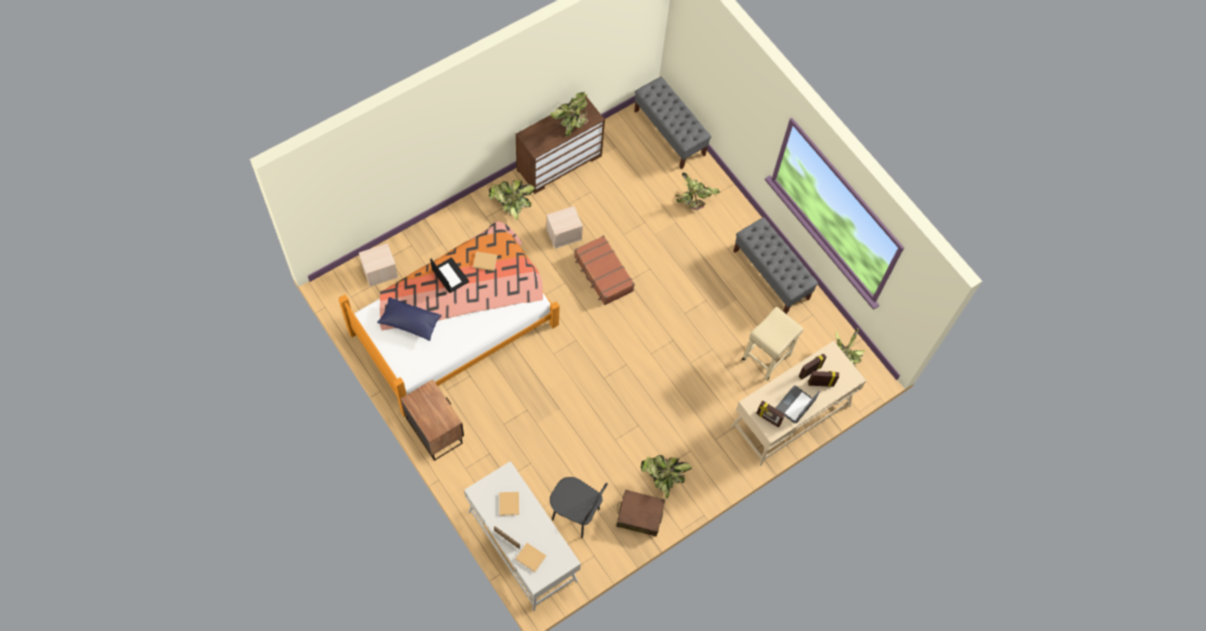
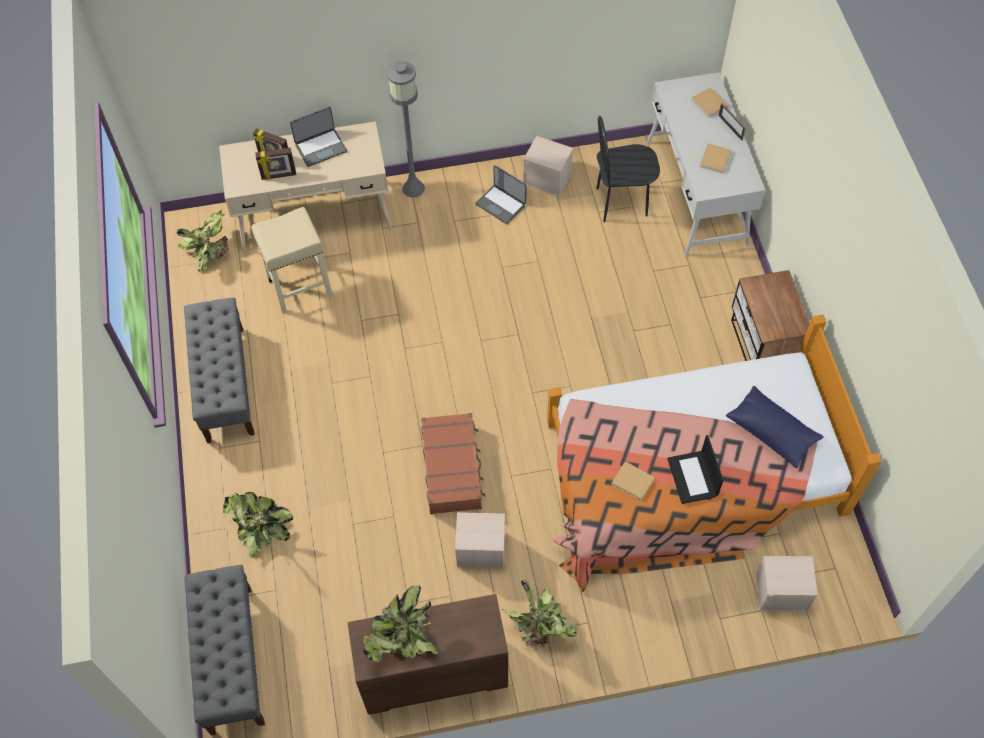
camera: 150 degrees left, 5 degrees down
black chair [550,477,608,538] -> black chair turned 60 degrees counterclockwise [597,116,660,222]
brown suitcase [616,490,665,537] -> beige storage box [523,136,573,197]
potted plant [640,455,692,499] -> laptop [475,165,527,224]
picture frame [756,400,785,428] -> none
none -> grey floor lamp [387,61,425,198]

